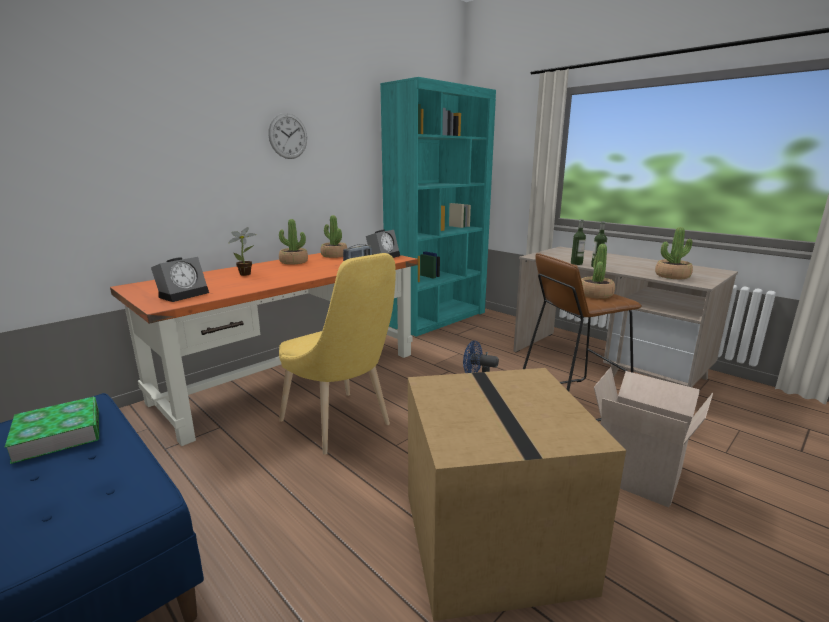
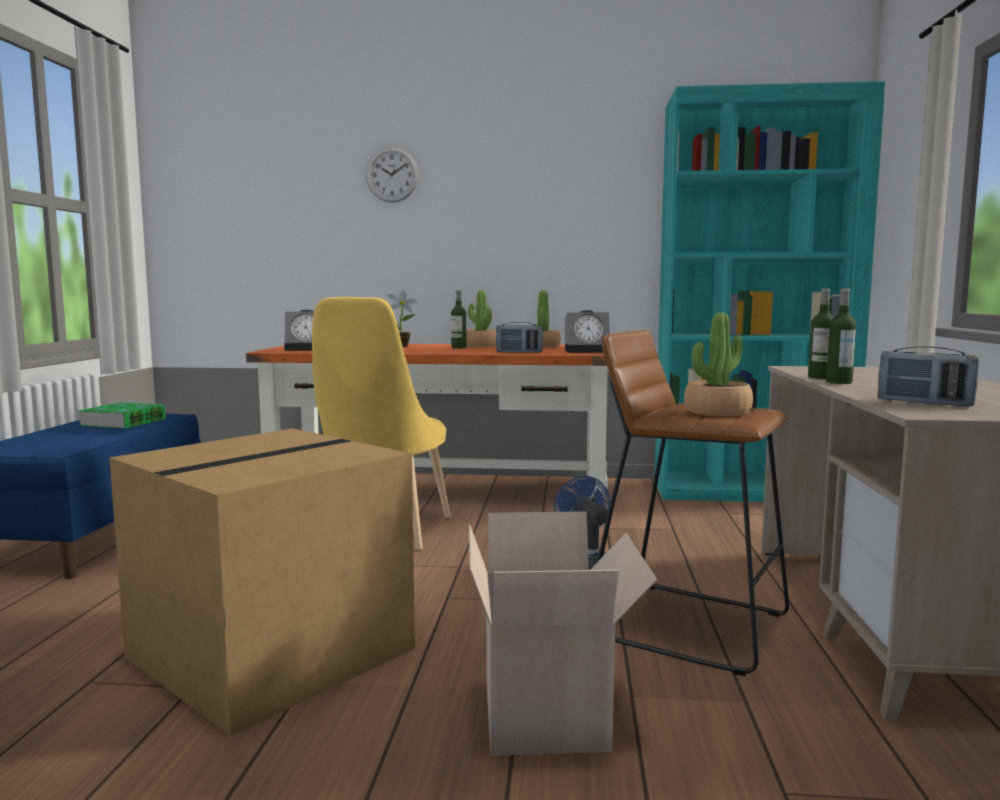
camera: 50 degrees right, 10 degrees down
wall clock [268,113,307,159] -> wall clock moved to [366,147,419,203]
potted plant [655,227,693,279] -> radio [878,346,979,407]
none -> bottle [451,290,466,349]

